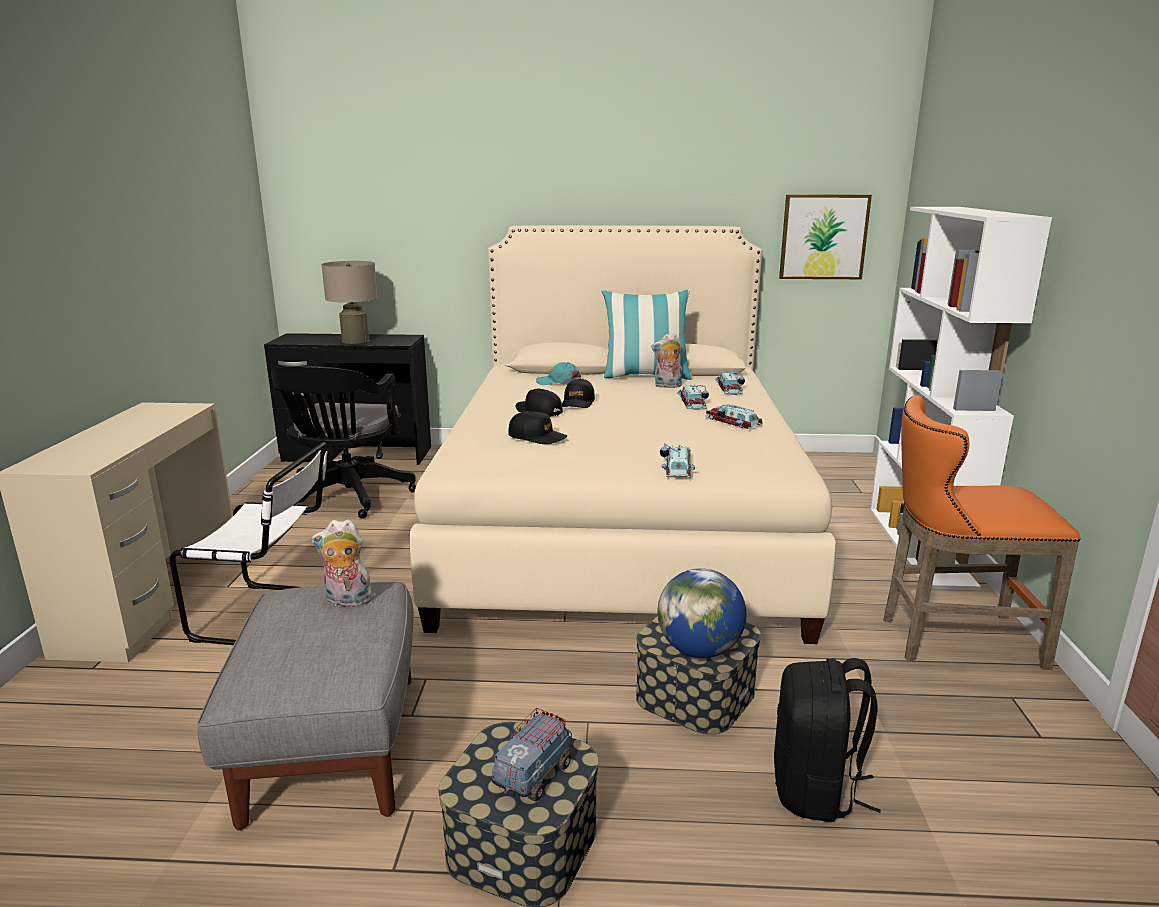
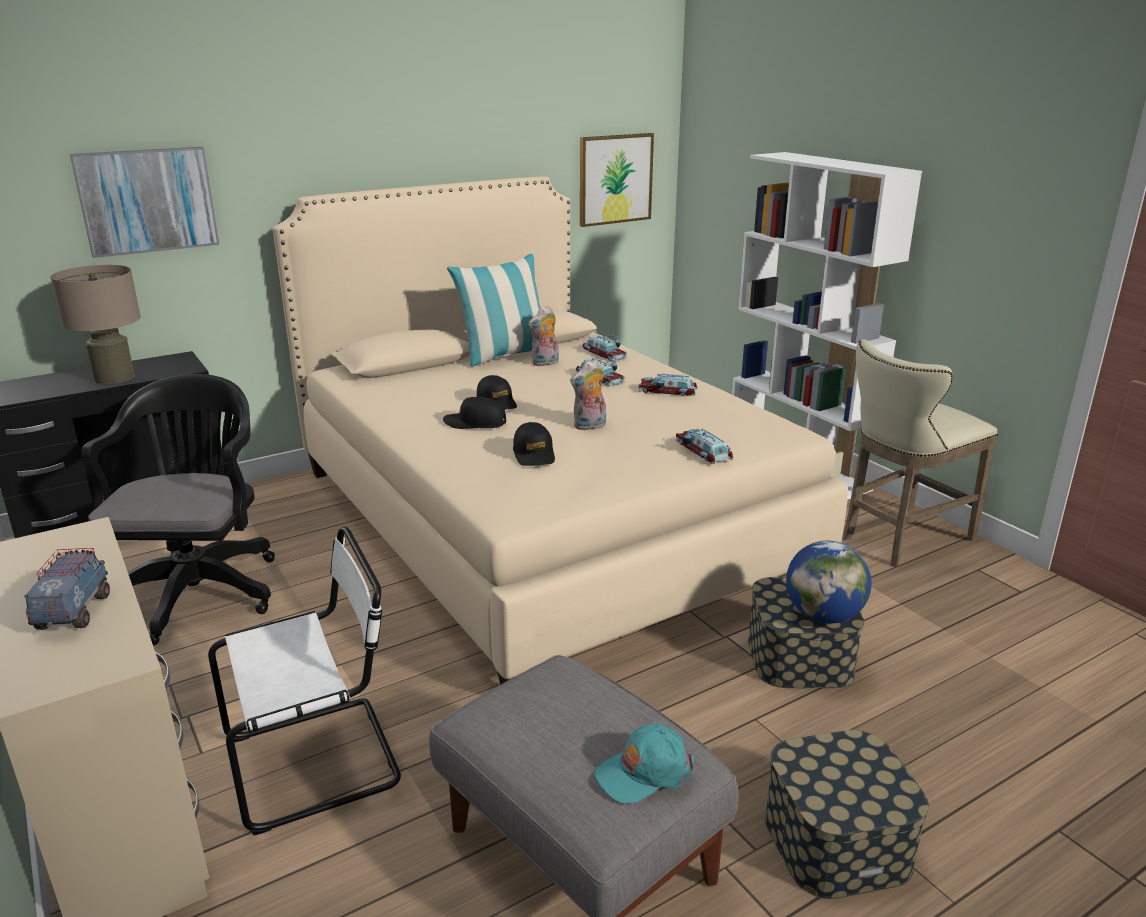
camera: 35 degrees left, 5 degrees up
black office chair [271,366,416,519] -> black office chair turned 150 degrees counterclockwise [81,374,275,646]
plush toy [311,520,375,607] -> plush toy moved to [570,359,606,430]
toy truck [492,708,573,801] -> toy truck moved to [24,548,110,630]
black cap [508,411,567,444] -> black cap turned 90 degrees clockwise [513,422,555,466]
turquoise cap [536,362,581,385] -> turquoise cap moved to [594,723,695,804]
black backpack [774,658,881,822] -> none
orange stool [883,395,1081,670] -> beige stool [843,339,998,567]
none -> picture [70,147,219,258]

